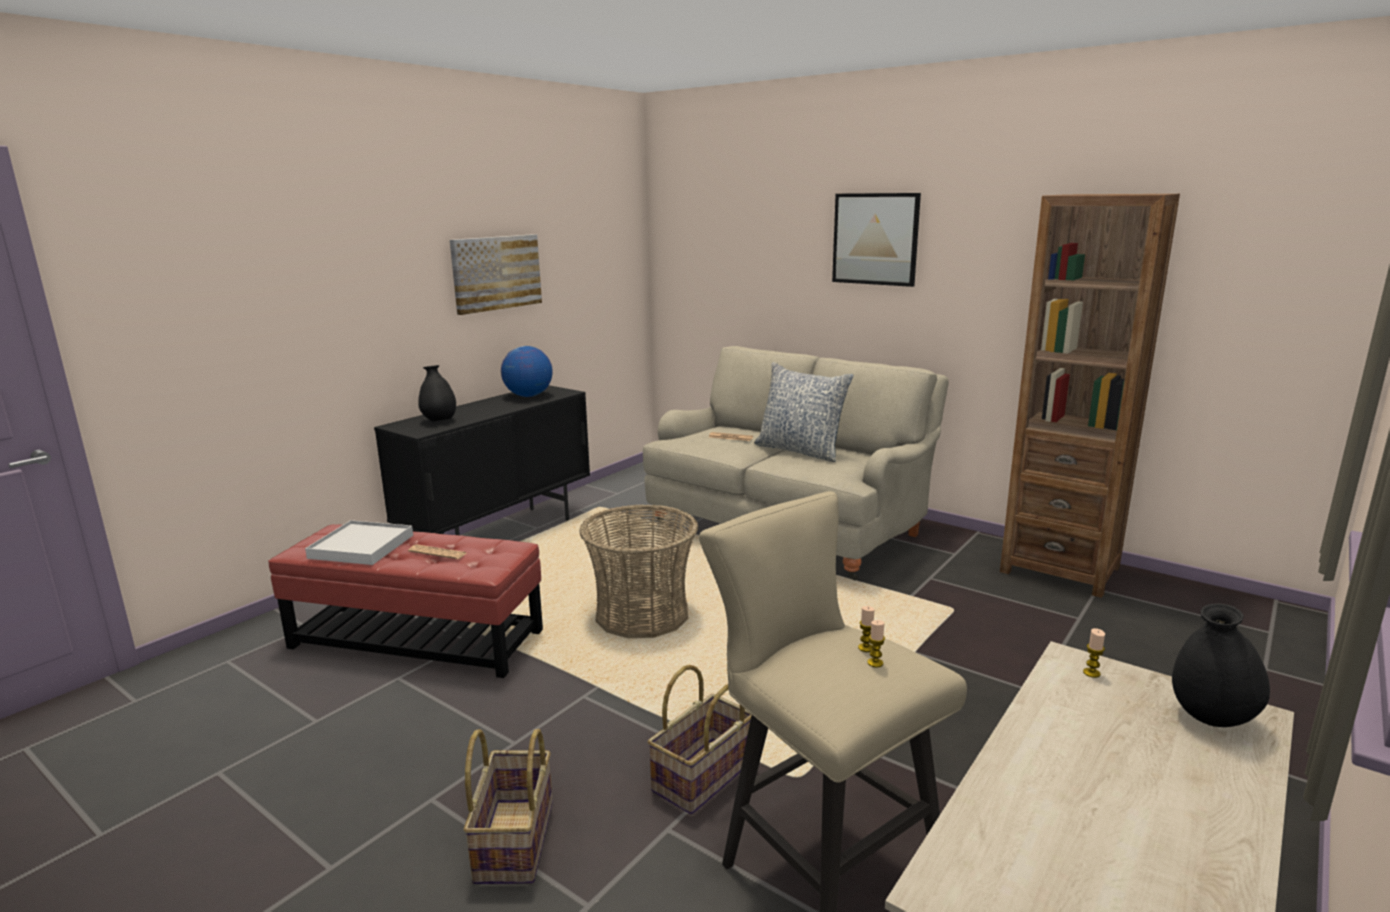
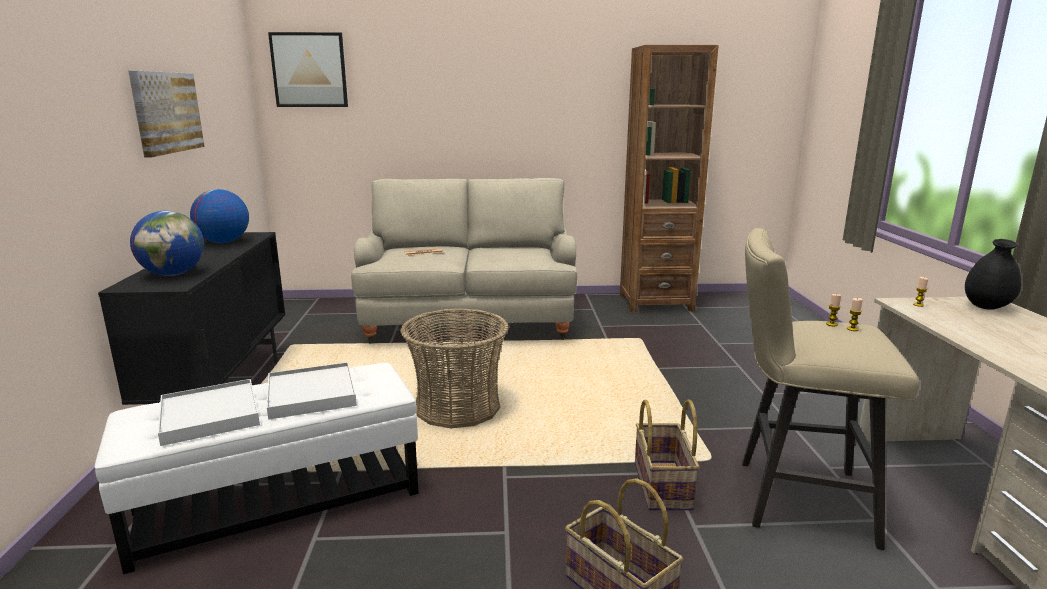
camera: 40 degrees left, 0 degrees up
red ottoman [268,524,543,678] -> white ottoman [95,363,419,574]
newspaper [408,545,466,559] -> white tray [267,362,357,420]
black vase [418,365,456,421] -> globe [130,211,204,276]
pillow [754,362,854,462] -> none
picture [832,193,921,287] -> picture moved to [268,32,348,107]

